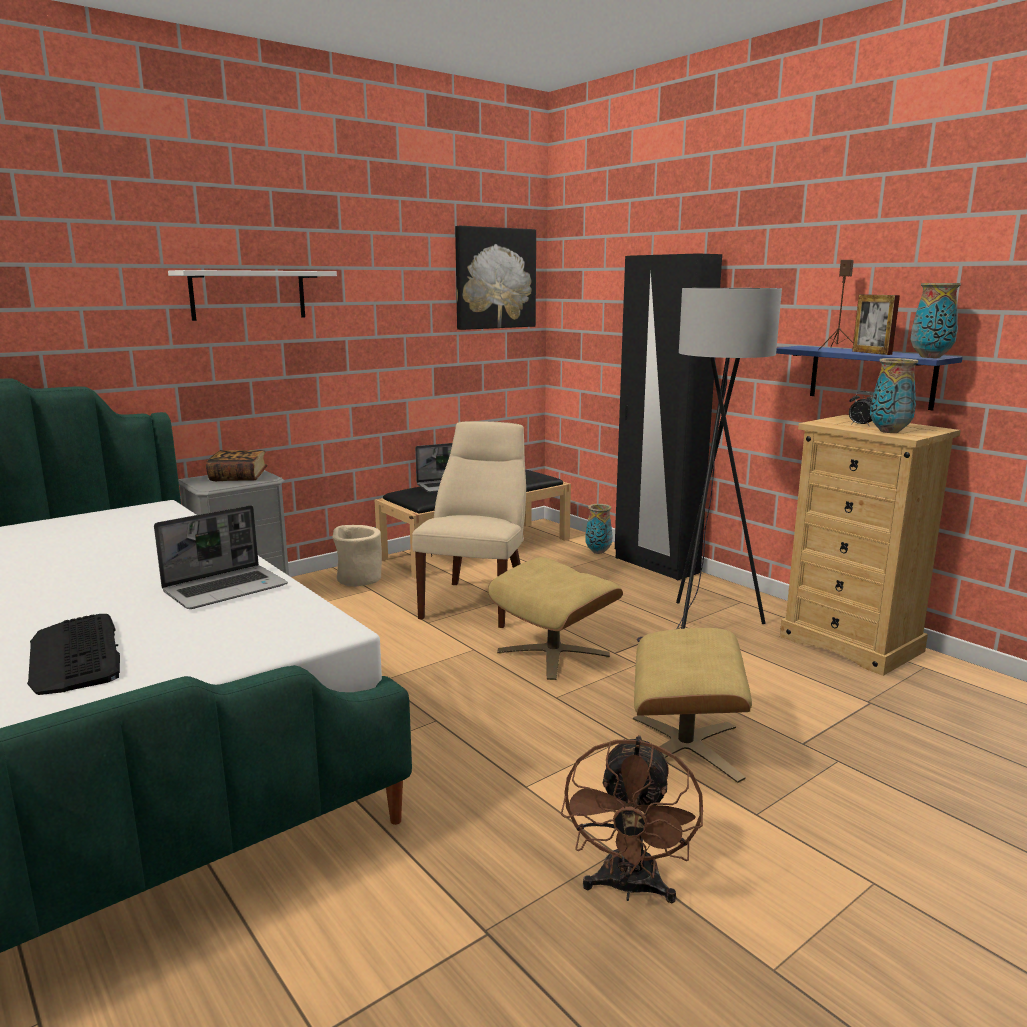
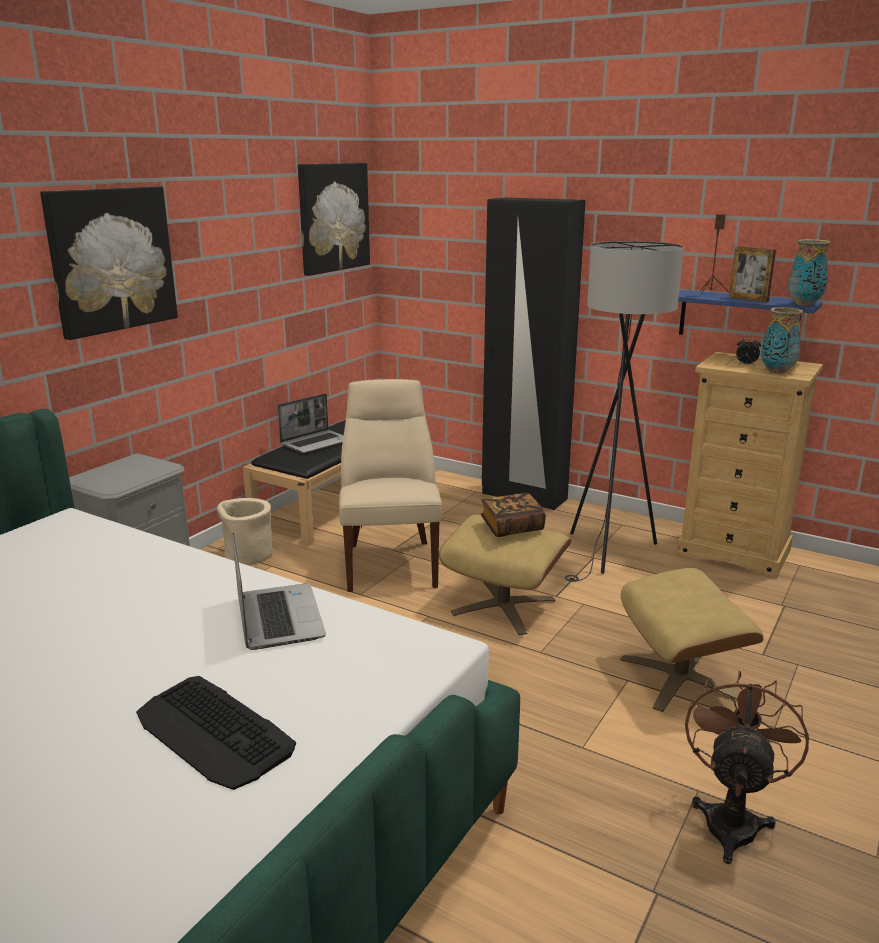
camera: 20 degrees left, 5 degrees up
laptop [154,505,288,609] -> laptop turned 45 degrees counterclockwise [232,532,326,650]
white shelf [168,270,337,321] -> picture [40,186,178,340]
book [206,450,268,481] -> book moved to [481,493,546,537]
brown fan [561,735,703,903] -> brown fan turned 150 degrees counterclockwise [685,671,809,864]
vase [586,504,613,554] -> none

